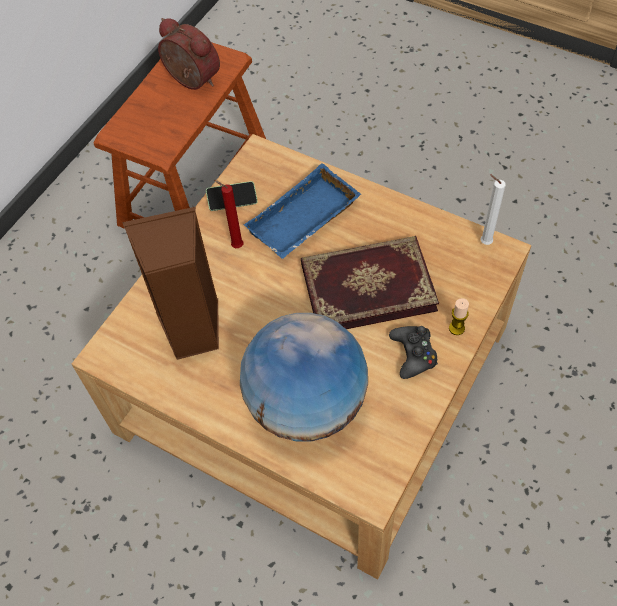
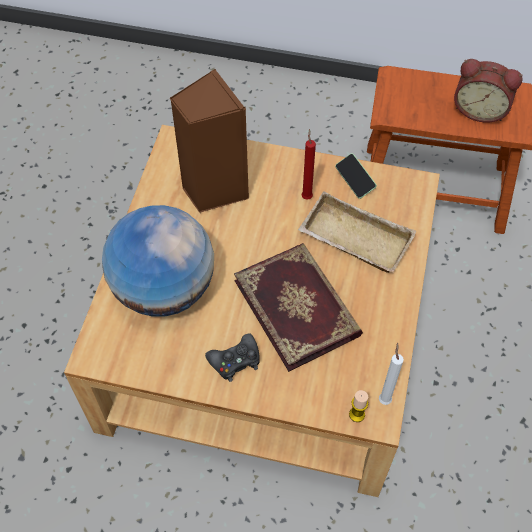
camera: 70 degrees right, 0 degrees up
alarm clock [158,18,220,90] -> alarm clock turned 90 degrees clockwise [454,59,523,123]
blue tray [244,163,361,259] -> beige tray [298,191,417,273]
candle [449,298,469,335] -> candle moved to [349,390,368,422]

